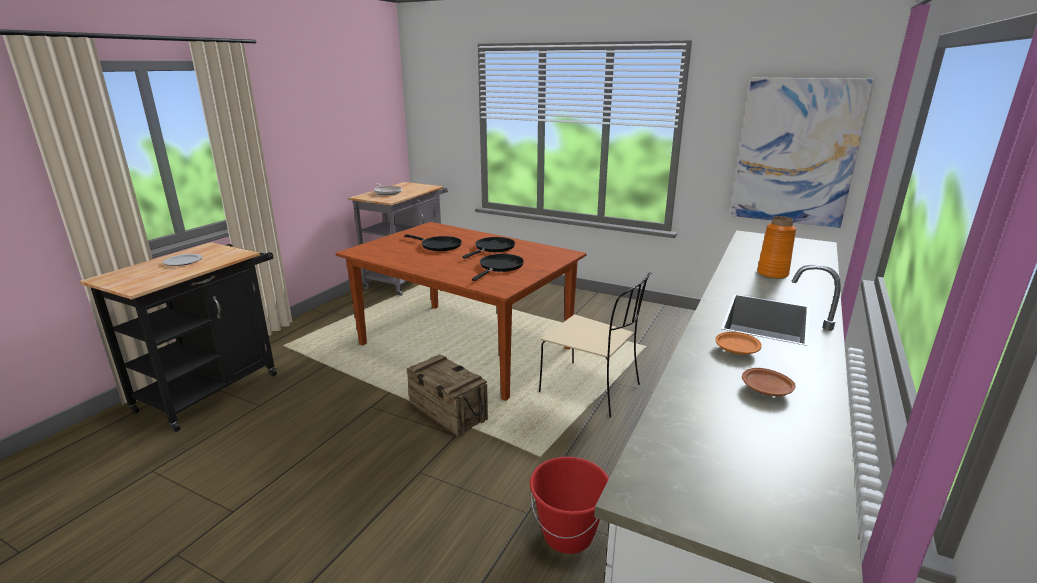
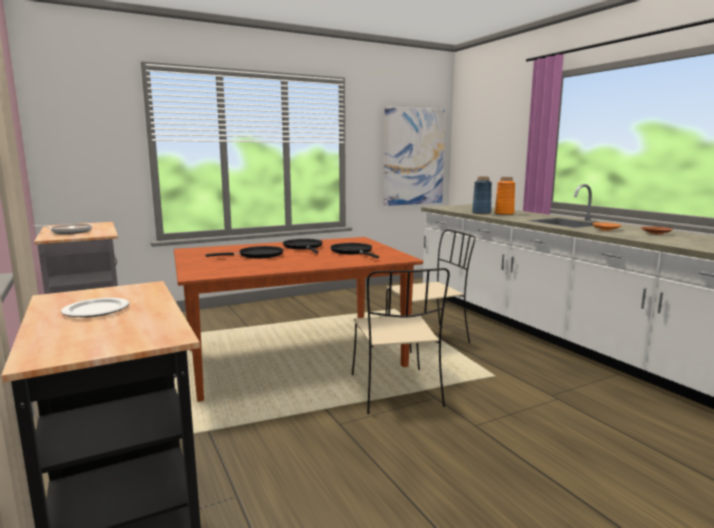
camera: 55 degrees left, 10 degrees down
crate [407,354,488,437] -> beige chair [352,268,450,414]
red bucket [530,457,609,554] -> none
none -> blue vase [472,177,492,214]

